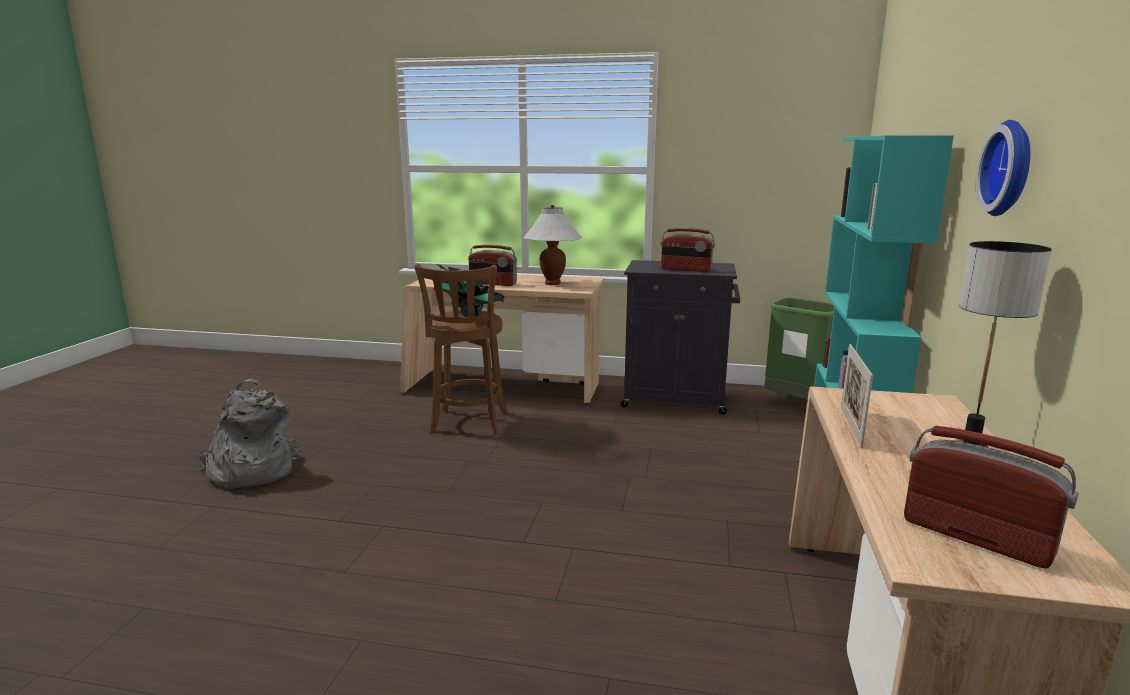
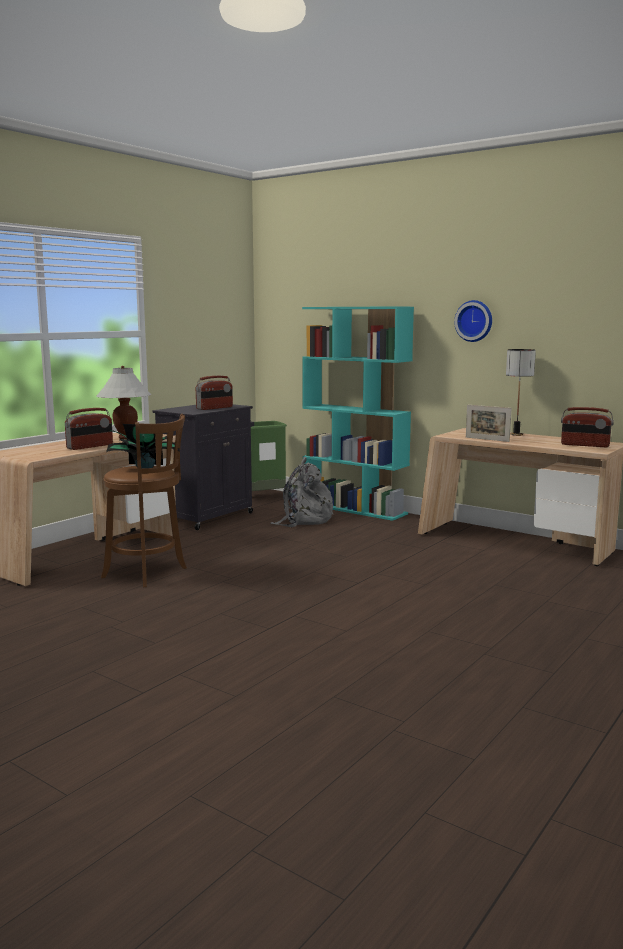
camera: 65 degrees left, 5 degrees down
grey backpack [197,379,303,489] -> grey backpack moved to [270,456,333,527]
radio [904,426,1078,569] -> radio turned 135 degrees counterclockwise [561,407,614,447]

